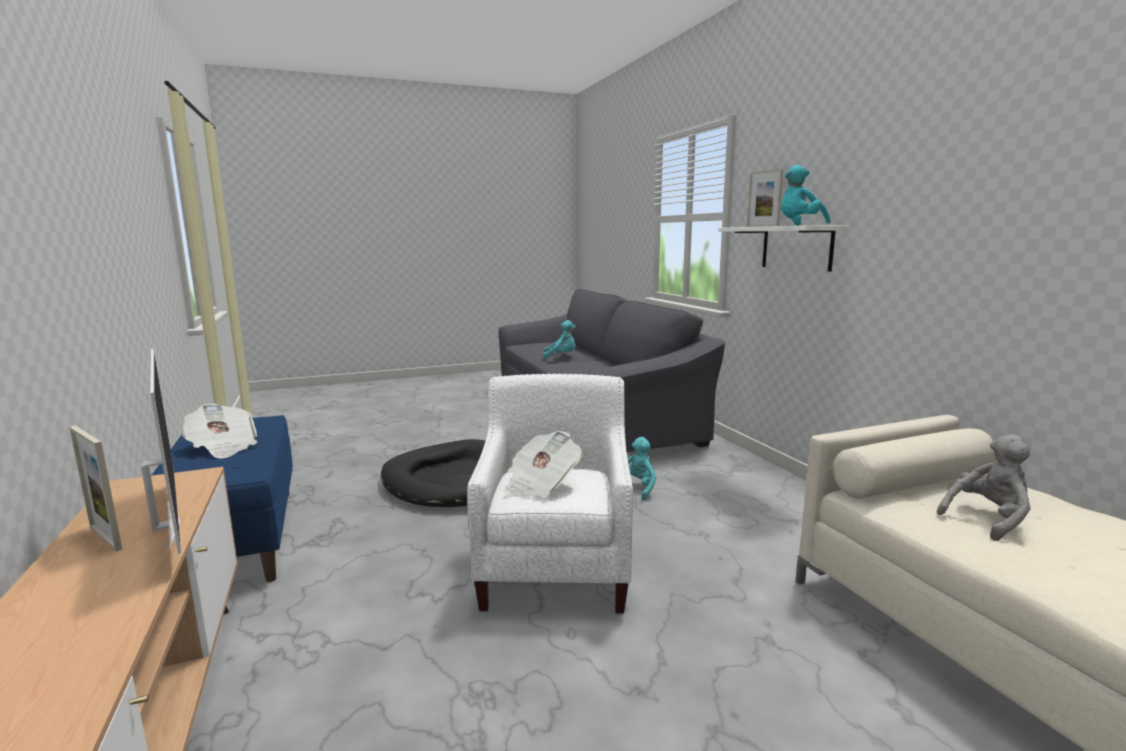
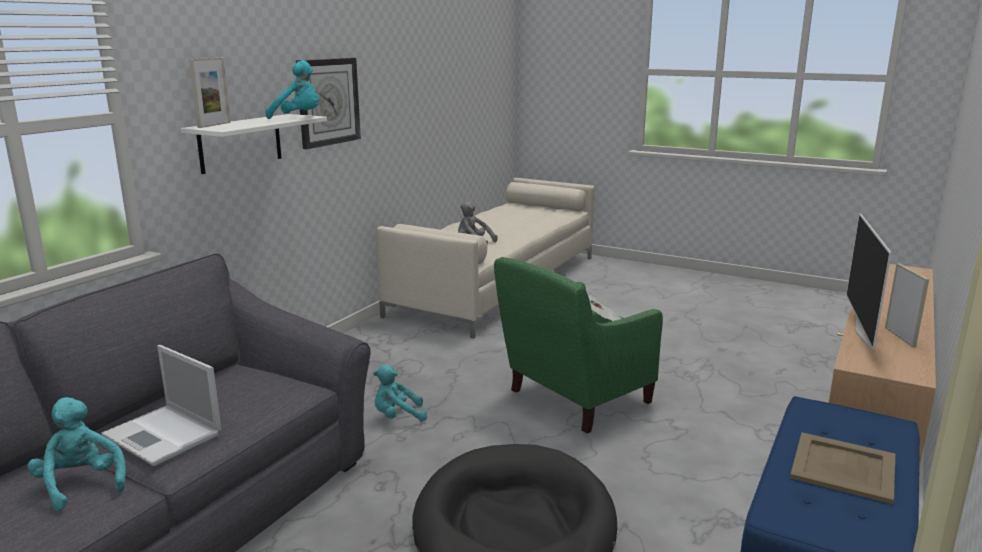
camera: 130 degrees left, 5 degrees up
newspaper [183,404,257,459] -> beige tray [790,432,895,504]
white armchair [467,374,634,614] -> green armchair [494,257,663,433]
none -> laptop [101,345,221,466]
none -> wall clock [296,58,361,149]

